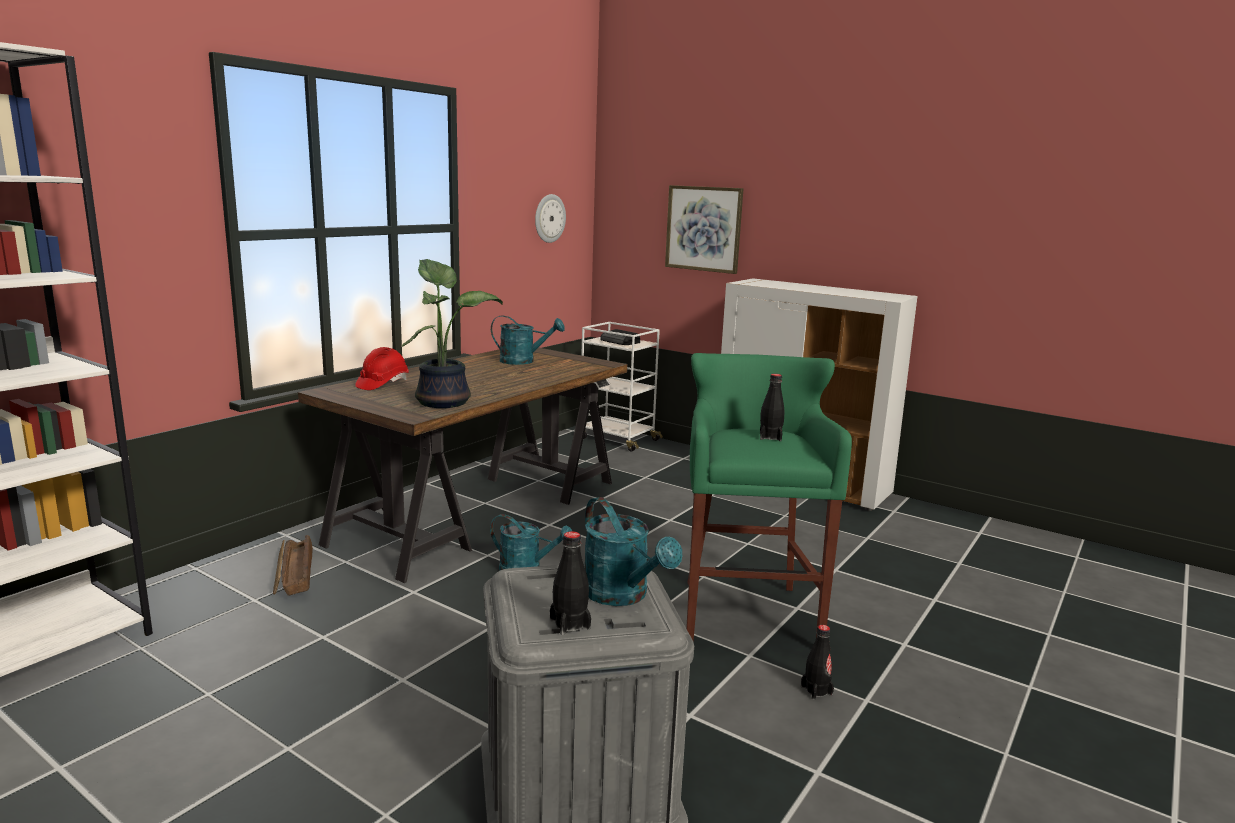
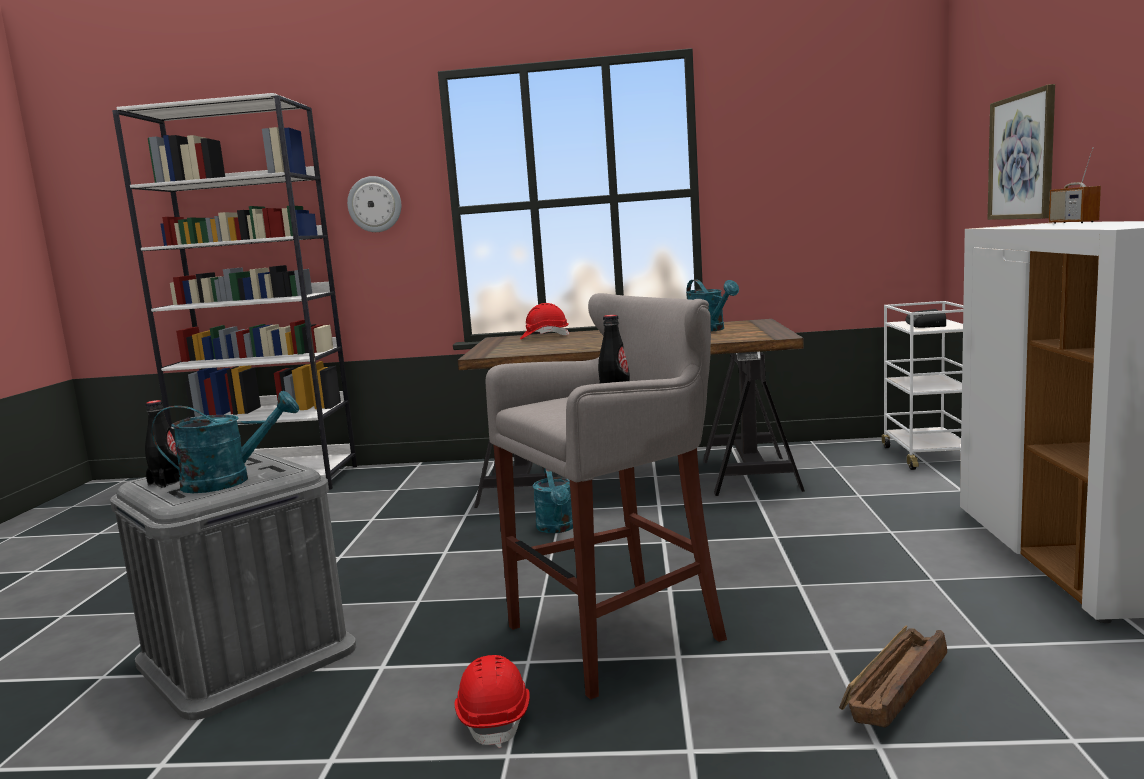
camera: 60 degrees right, 5 degrees down
crate [273,535,313,596] -> crate moved to [839,626,947,728]
potted plant [402,259,503,408] -> none
wall clock [535,194,566,243] -> wall clock moved to [347,176,401,232]
turquoise watering can [585,497,682,606] -> turquoise watering can turned 135 degrees counterclockwise [152,391,299,493]
green stool [686,353,852,641] -> grey stool [486,293,727,700]
black bottle [801,625,834,699] -> red hard hat [455,655,530,748]
none -> radio [1049,147,1101,224]

